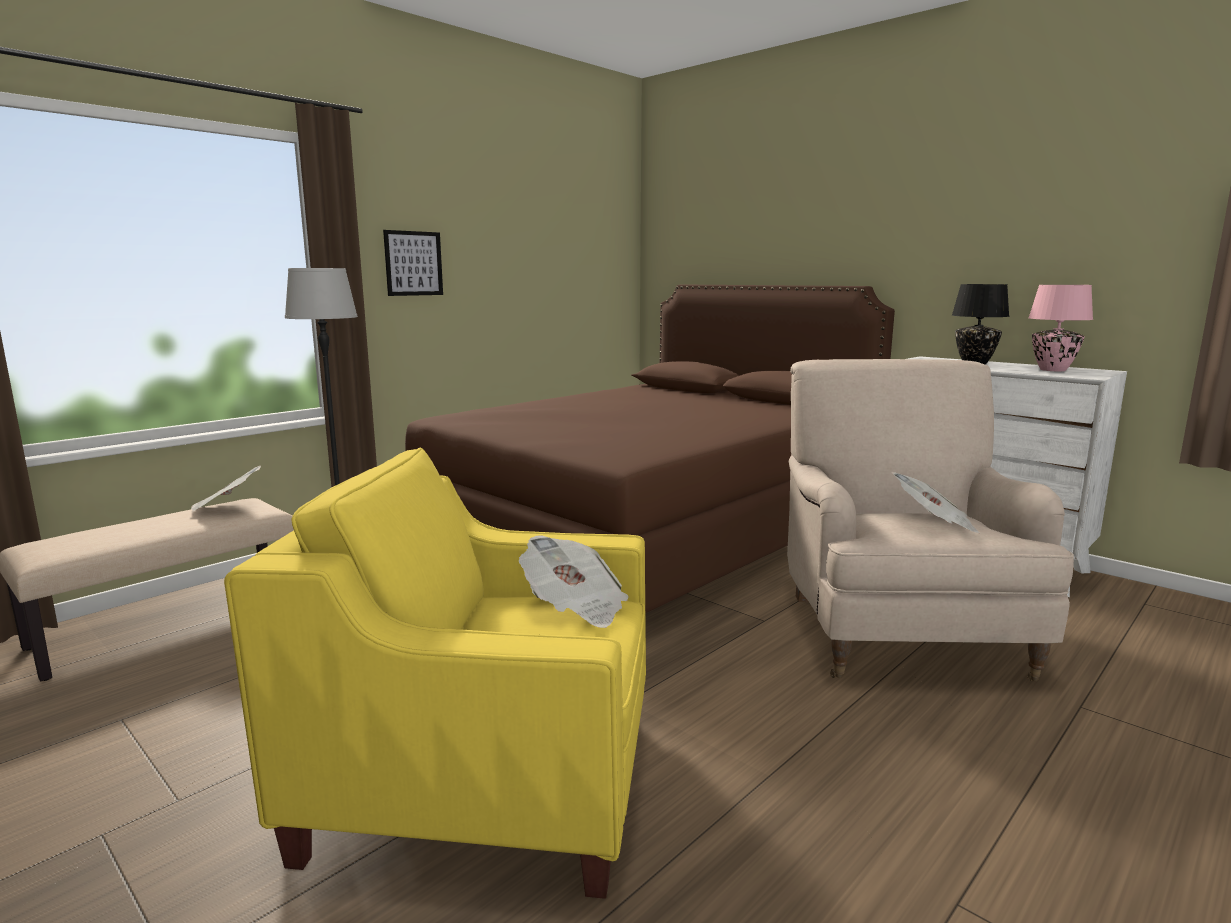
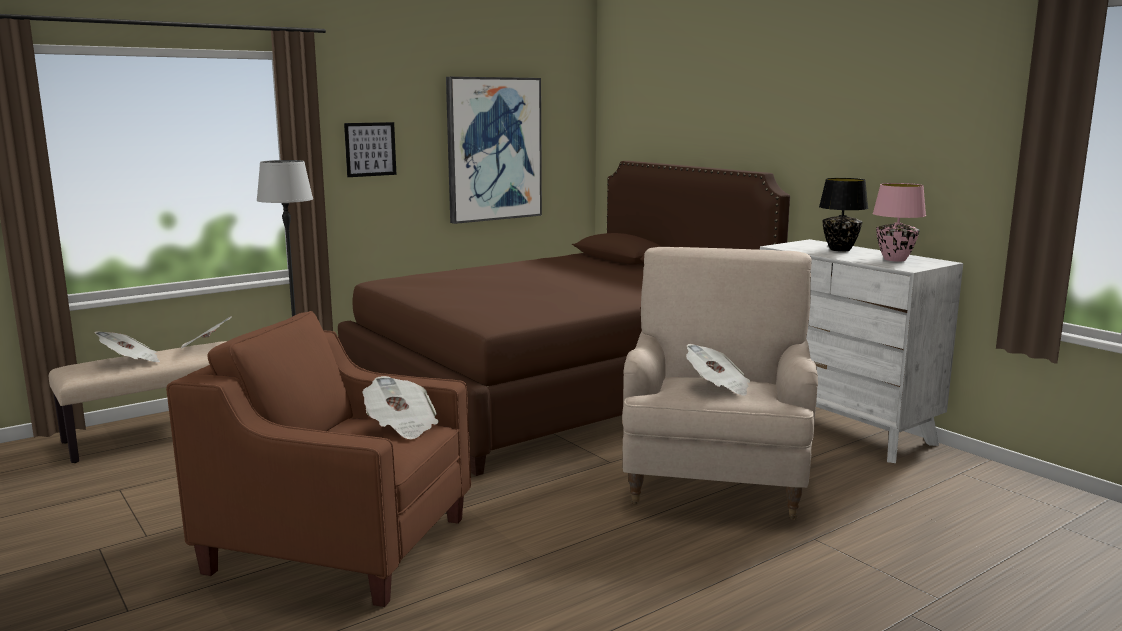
camera: 10 degrees right, 0 degrees up
yellow armchair [224,448,646,899] -> brown armchair [166,311,471,607]
none -> newspaper [95,331,160,362]
none -> picture [446,77,542,224]

